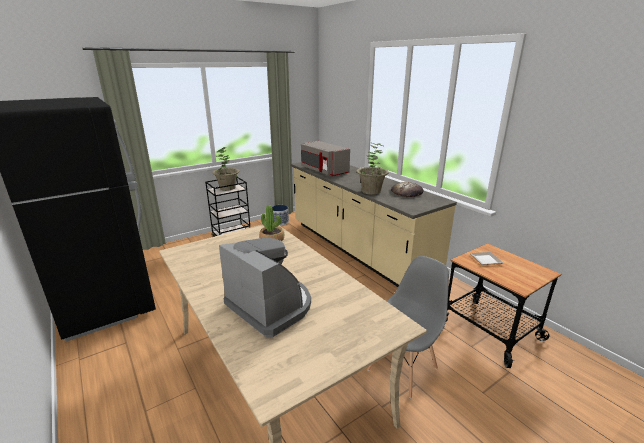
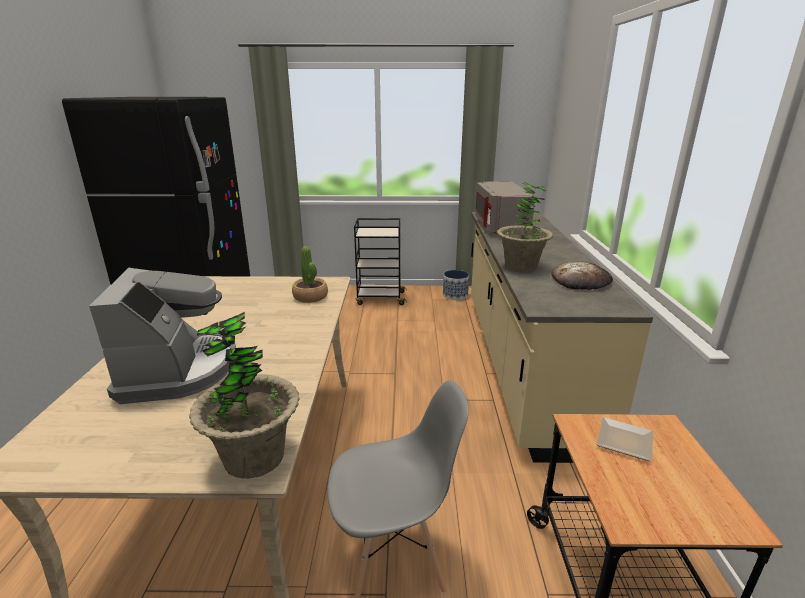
camera: 35 degrees right, 0 degrees up
potted plant [212,147,240,191] -> potted plant moved to [189,312,299,479]

